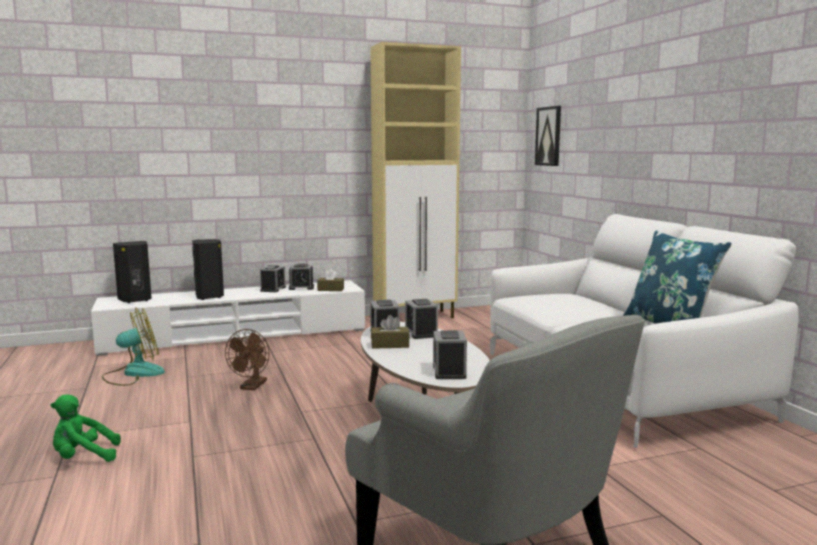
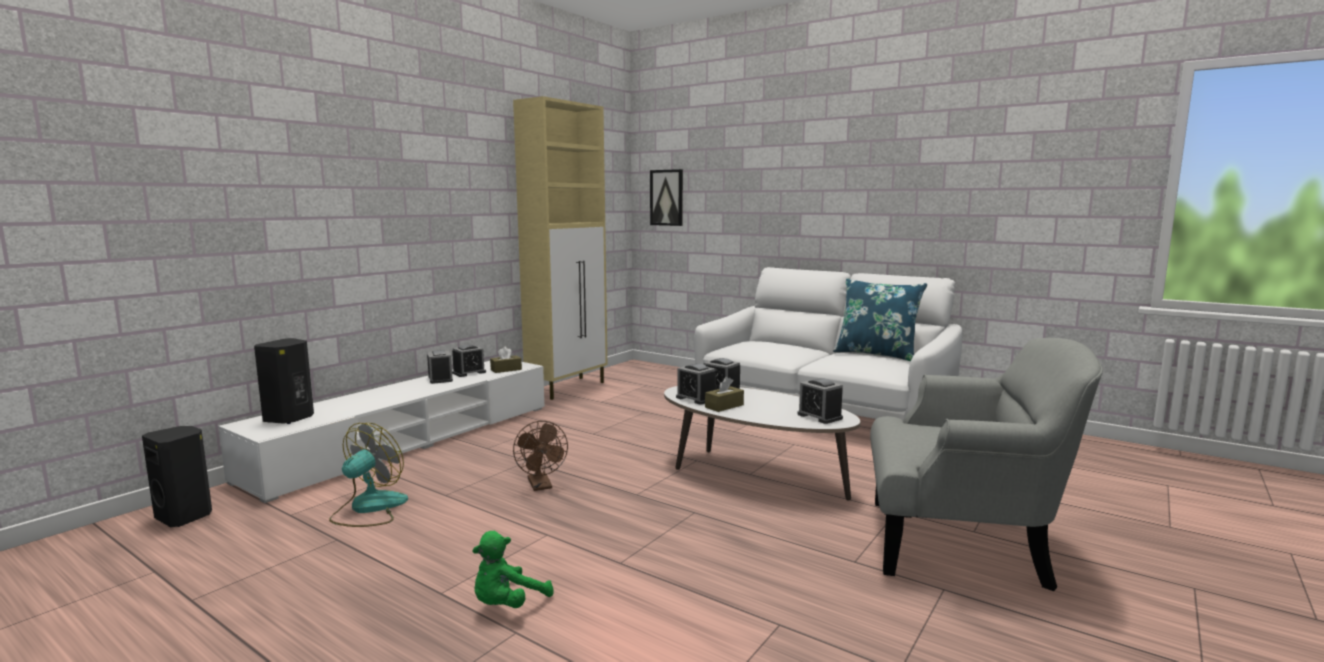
camera: 35 degrees left, 0 degrees up
black speaker [192,239,224,300] -> black speaker moved to [142,426,212,527]

